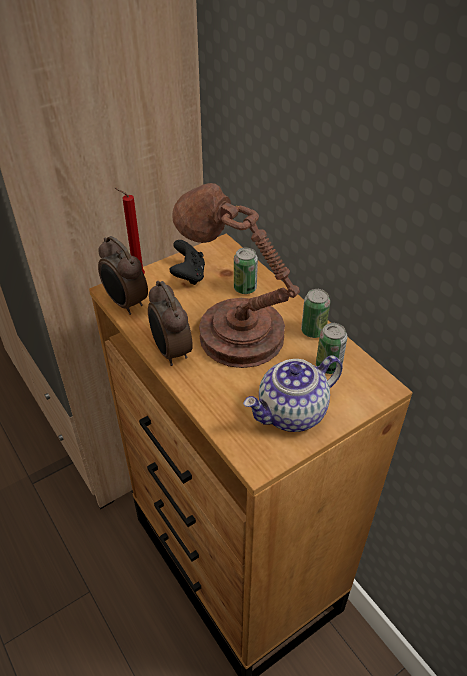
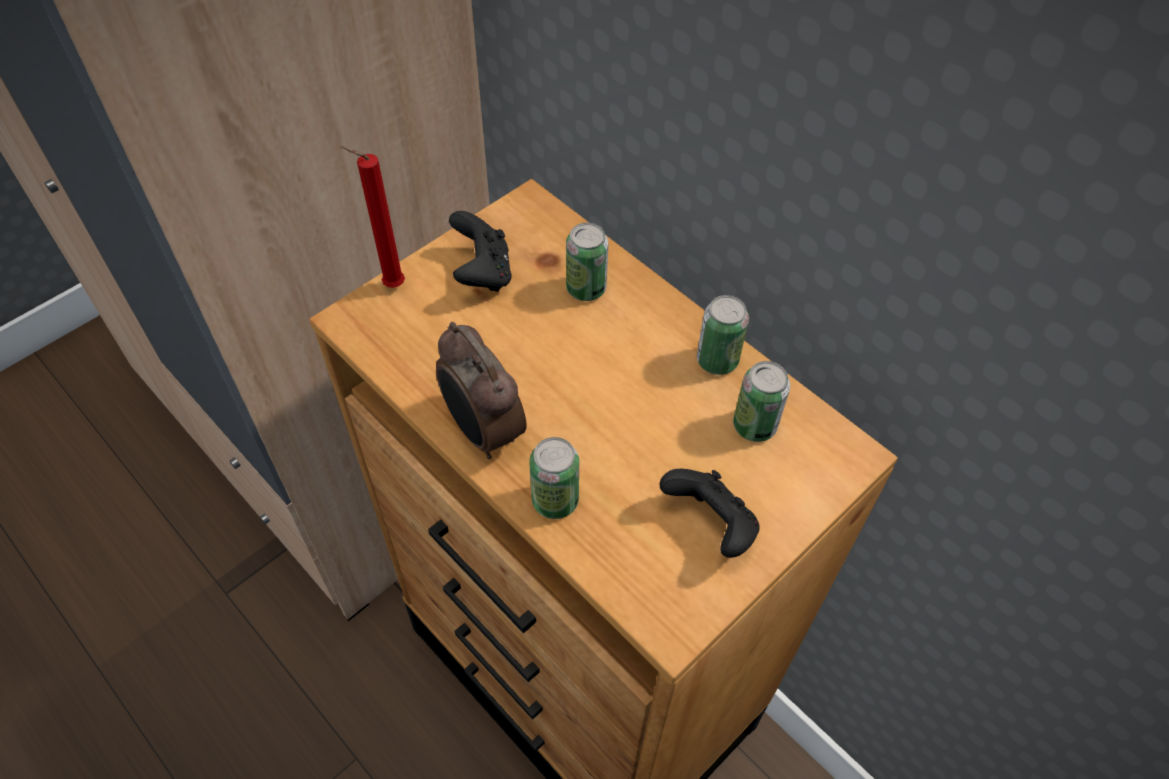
camera: 10 degrees left, 10 degrees up
alarm clock [98,236,148,315] -> none
brown table lamp [173,183,300,368] -> none
teapot [243,355,342,432] -> black game controller [659,469,760,558]
none -> can [529,437,579,519]

